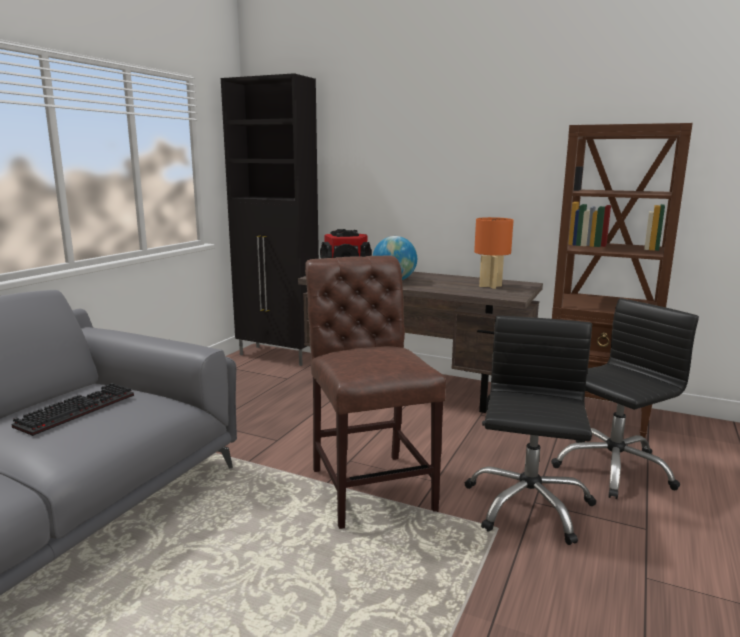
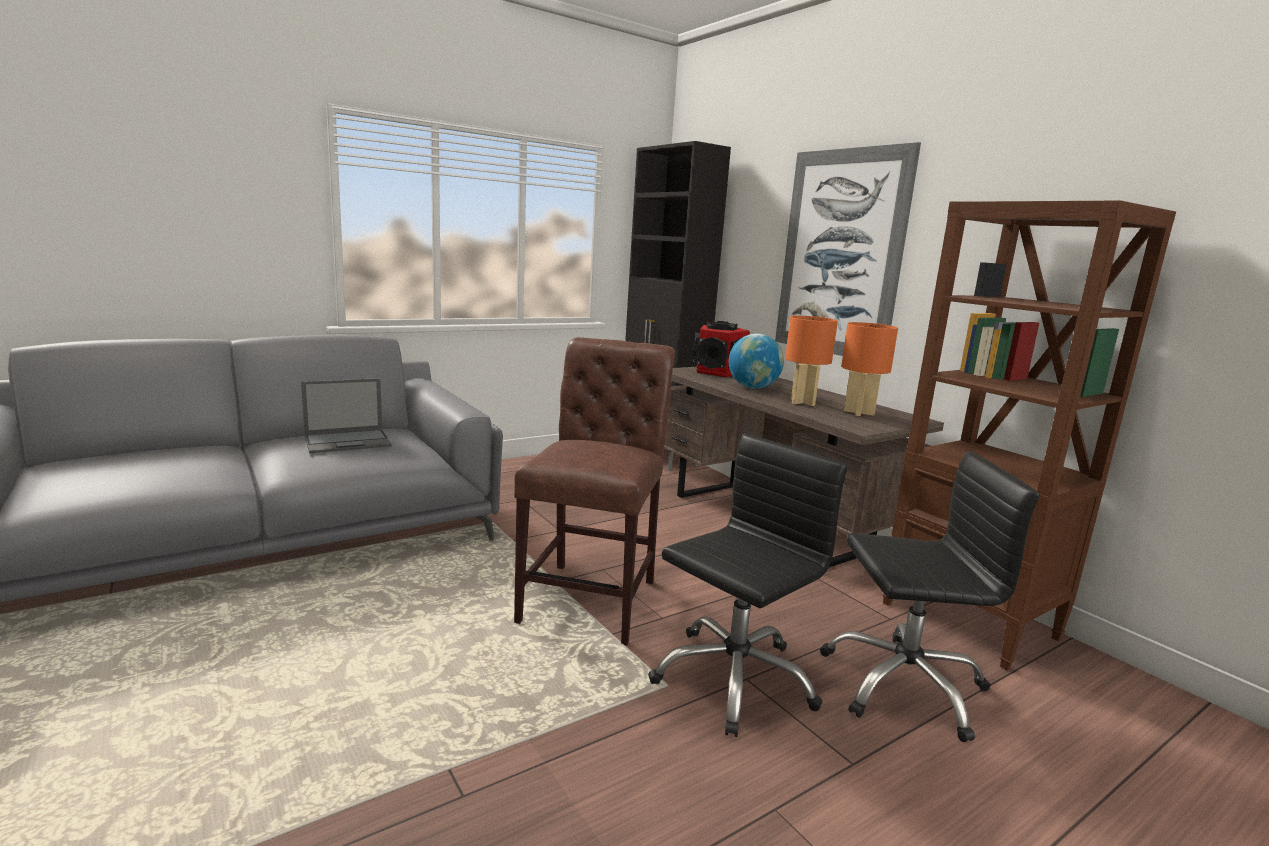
camera: 30 degrees right, 0 degrees up
keyboard [12,383,134,436] -> laptop [301,378,392,453]
none -> picture [775,142,921,356]
none -> orange table lamp [785,316,838,406]

